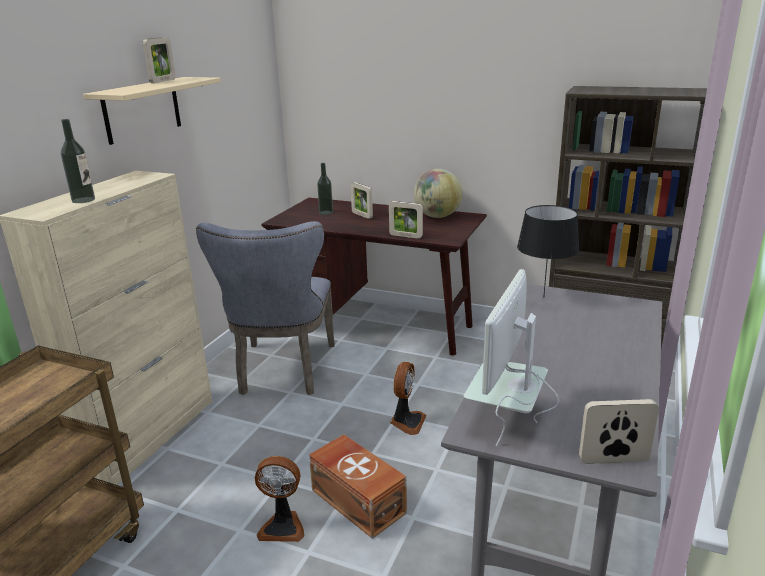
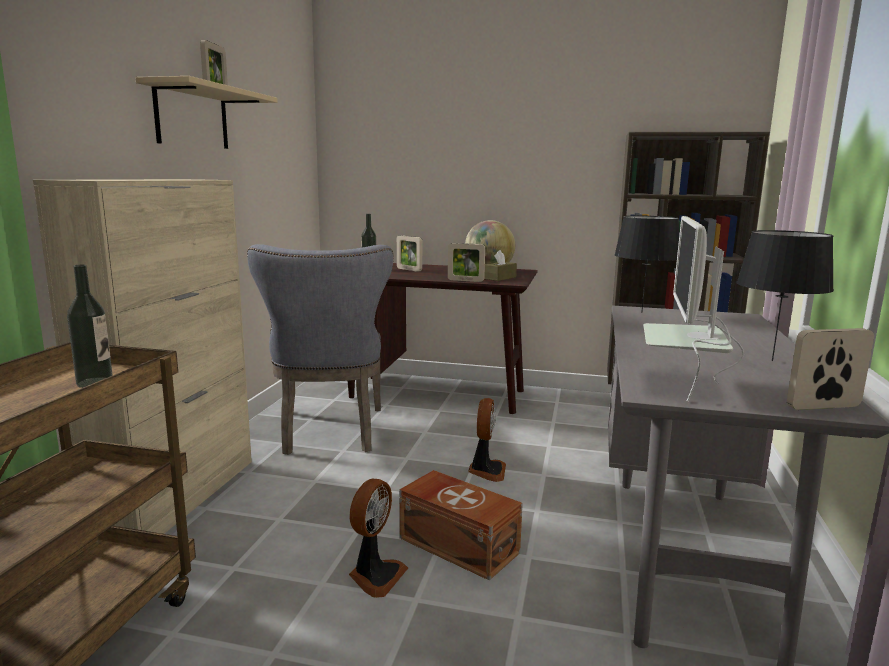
camera: 10 degrees left, 10 degrees down
bottle [61,119,95,203] -> bottle moved to [67,265,113,388]
fan [255,456,304,542] -> fan turned 60 degrees counterclockwise [349,479,408,598]
none -> brown tissue box [484,250,517,281]
none -> black table lamp [736,230,834,361]

